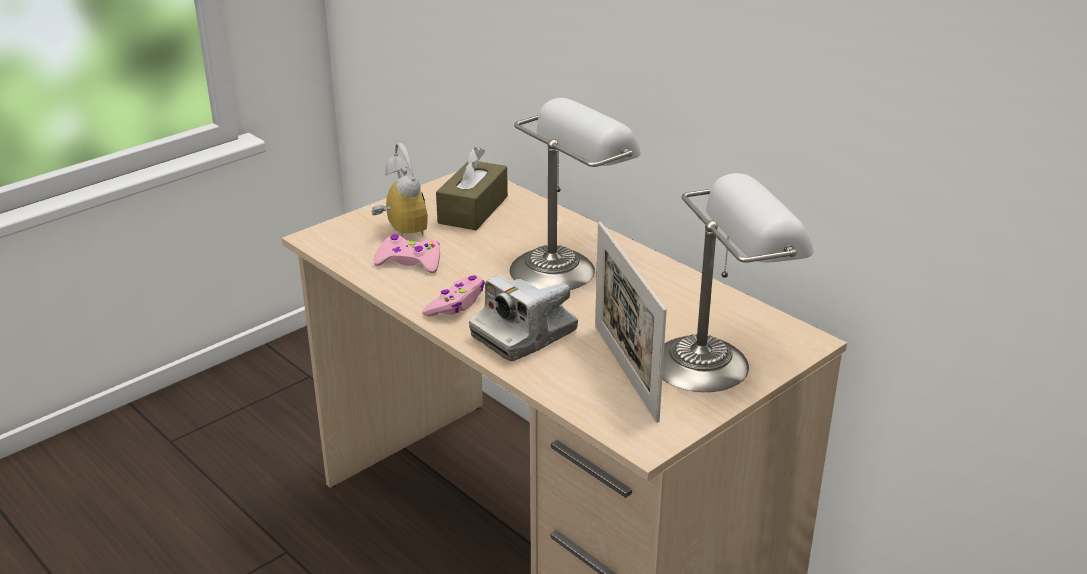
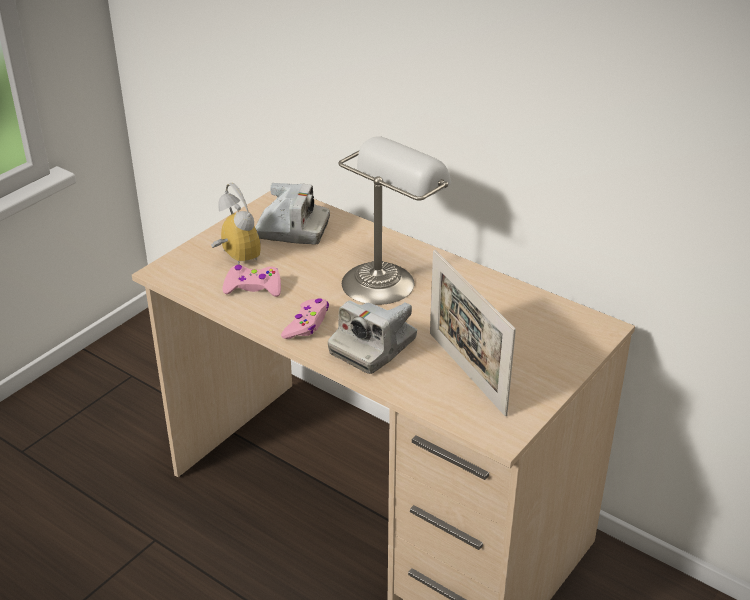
camera: 10 degrees left, 5 degrees up
brown tissue box [436,147,508,230] -> camera [255,183,330,244]
white table lamp [662,173,814,392] -> none

